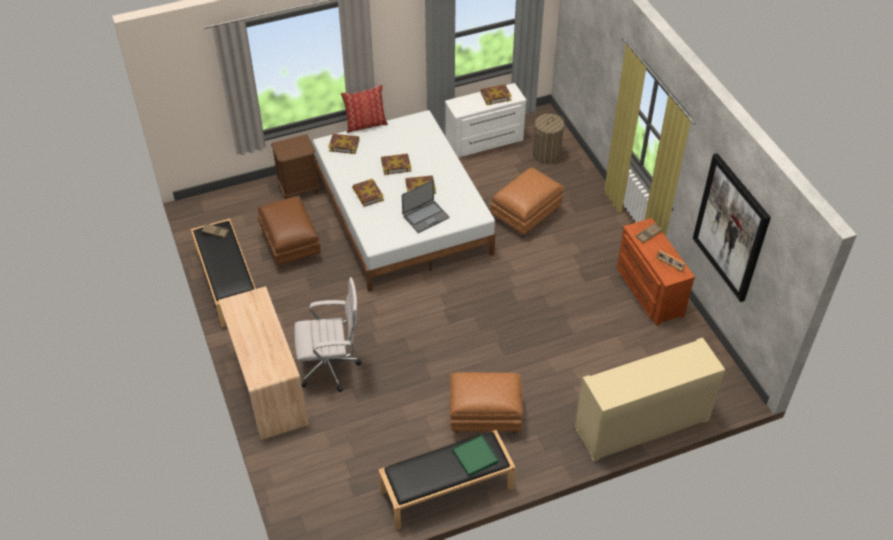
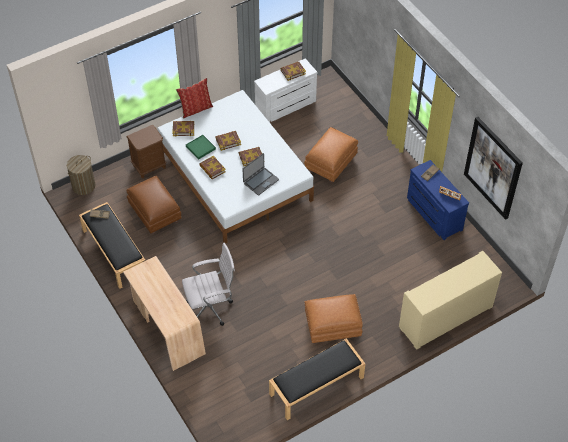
camera: 10 degrees left, 5 degrees up
green tray [452,435,499,477] -> green tray moved to [186,135,216,160]
laundry basket [533,114,564,164] -> laundry basket moved to [67,155,96,195]
brown dresser [617,218,695,326] -> blue dresser [407,160,469,240]

